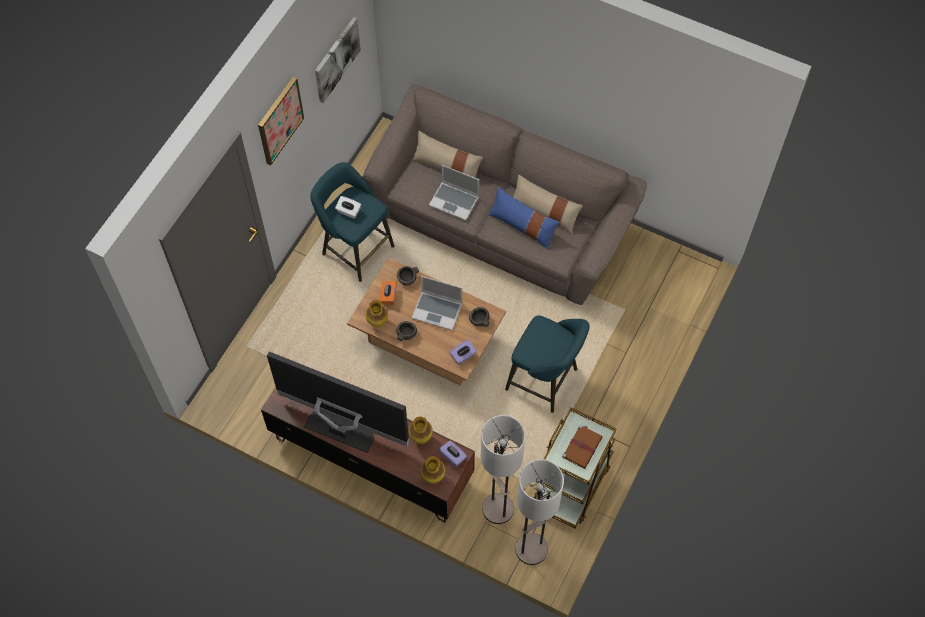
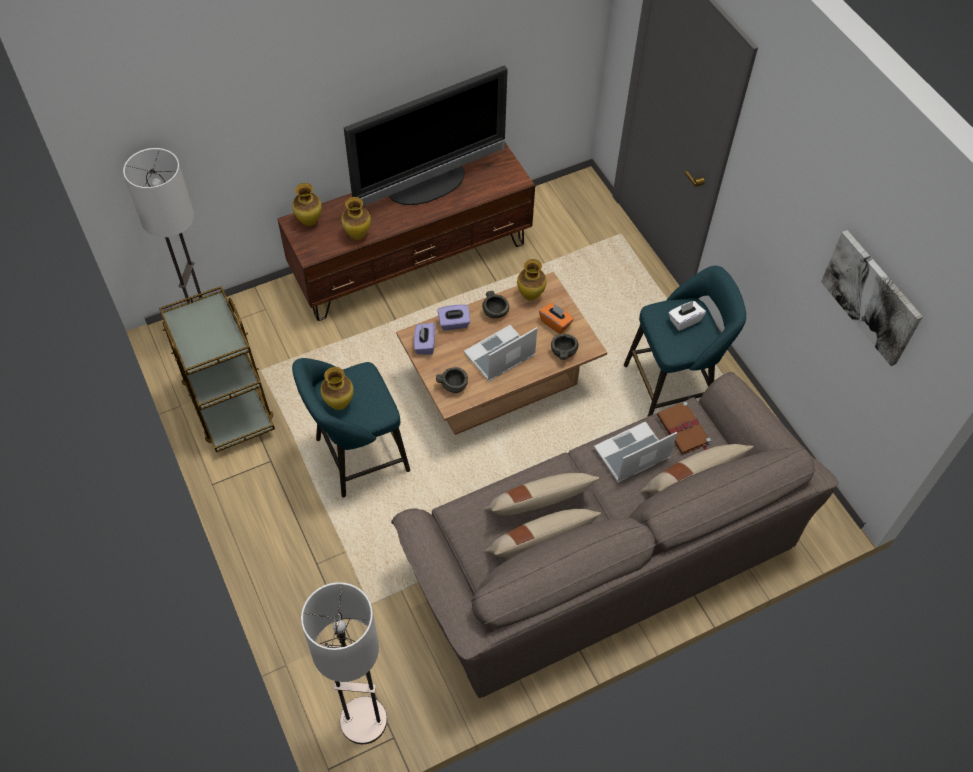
camera: 125 degrees right, 5 degrees down
picture [258,77,304,165] -> none
purple tissue box [439,441,467,467] -> purple tissue box moved to [437,304,471,330]
floor lamp [481,415,525,524] -> floor lamp moved to [301,582,387,744]
blue pillow [488,187,560,249] -> beige pillow [484,473,599,516]
brown book [562,425,603,469] -> brown book moved to [657,401,711,455]
none -> vase [320,367,354,410]

